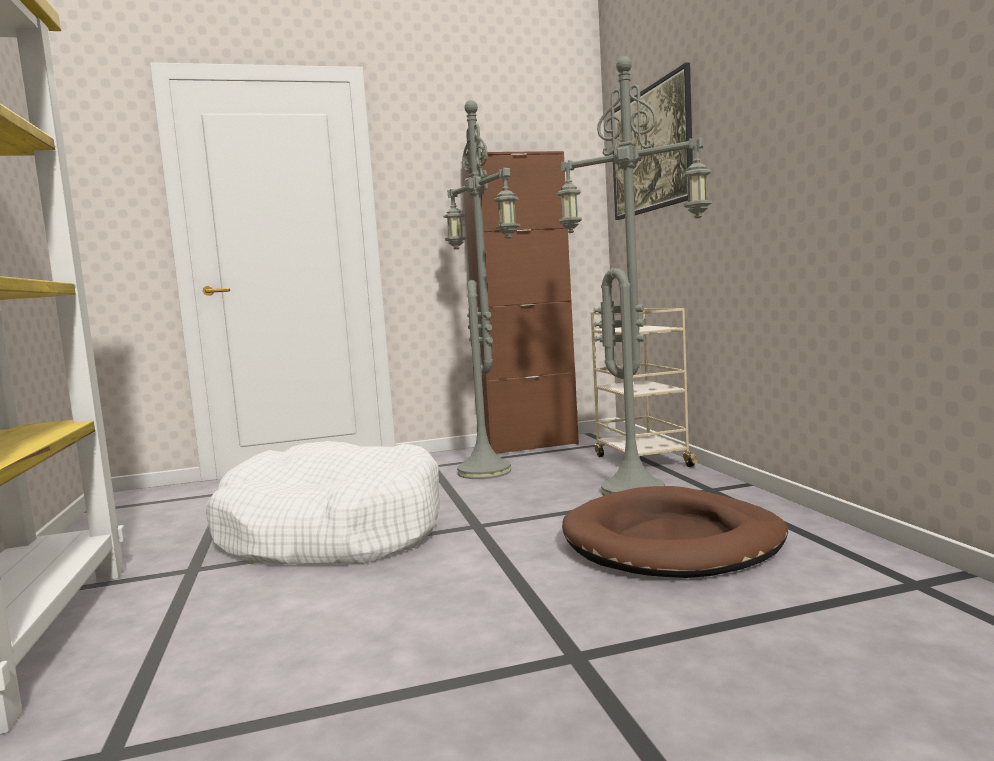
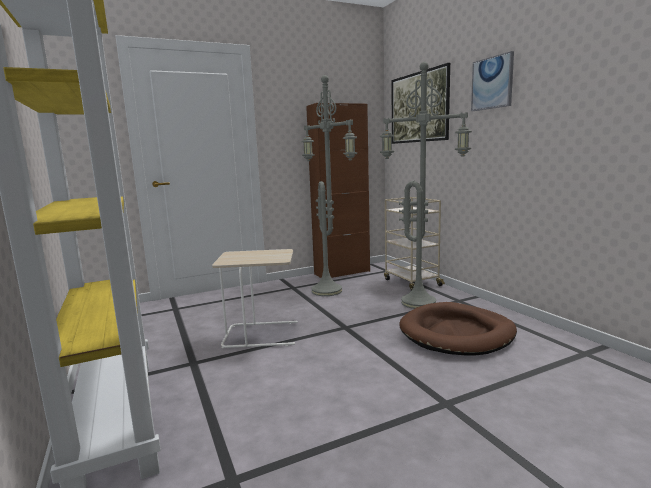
camera: 10 degrees left, 5 degrees up
white dog bed [206,441,439,564] -> beige side table [212,249,298,348]
none -> picture [471,51,514,111]

